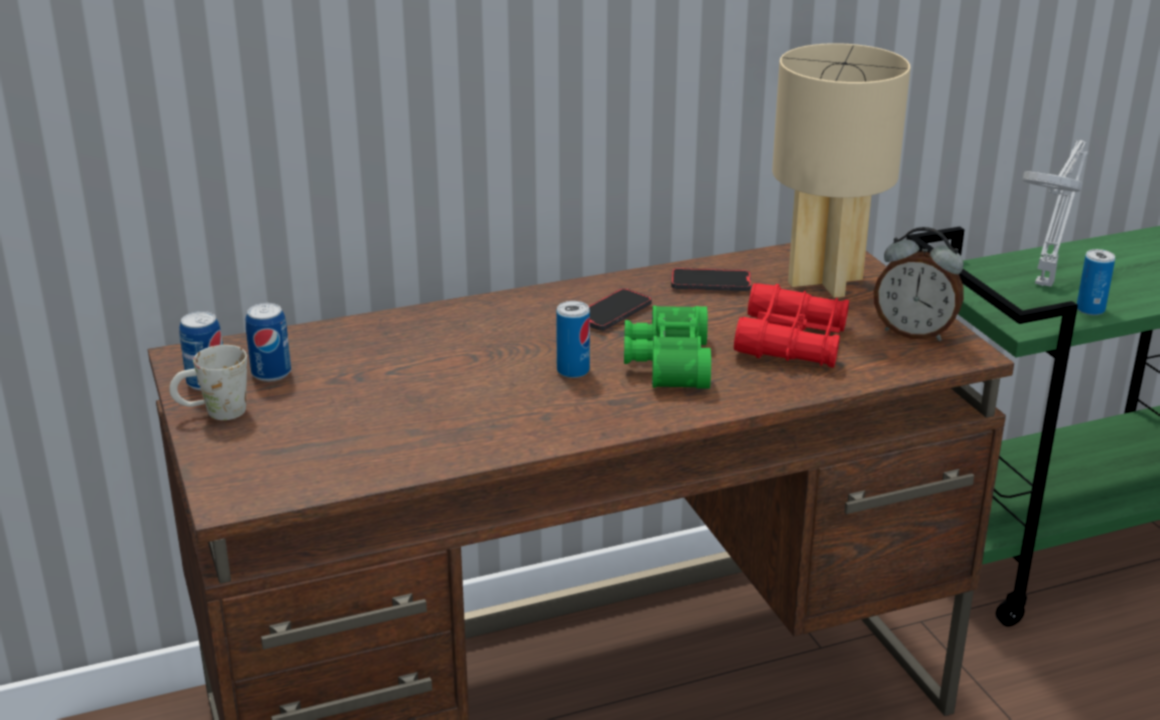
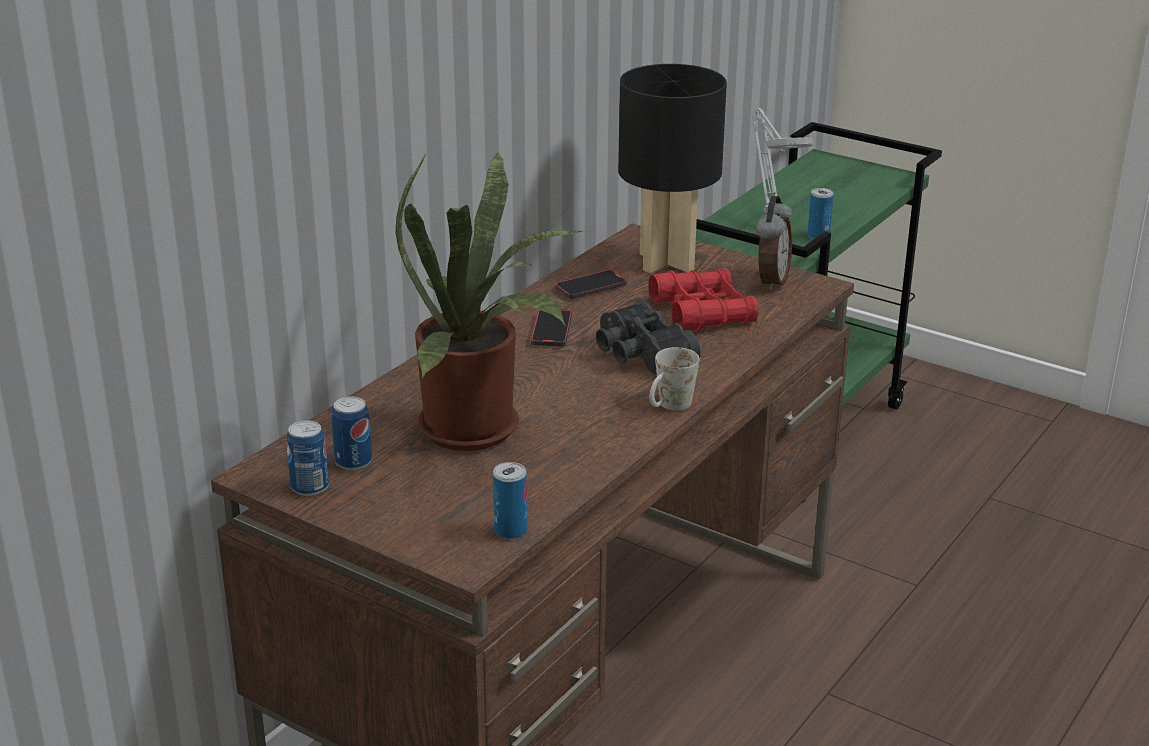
camera: 35 degrees left, 0 degrees up
white mug [169,345,247,420] -> white mug moved to [649,347,700,411]
can [556,301,590,378] -> can moved to [493,462,527,539]
green binoculars [624,305,711,389] -> black binoculars [596,302,701,375]
beige table lamp [772,43,911,298] -> black table lamp [618,64,727,273]
alarm clock [874,227,964,341] -> alarm clock turned 60 degrees counterclockwise [756,196,793,291]
none -> potted plant [396,153,585,451]

